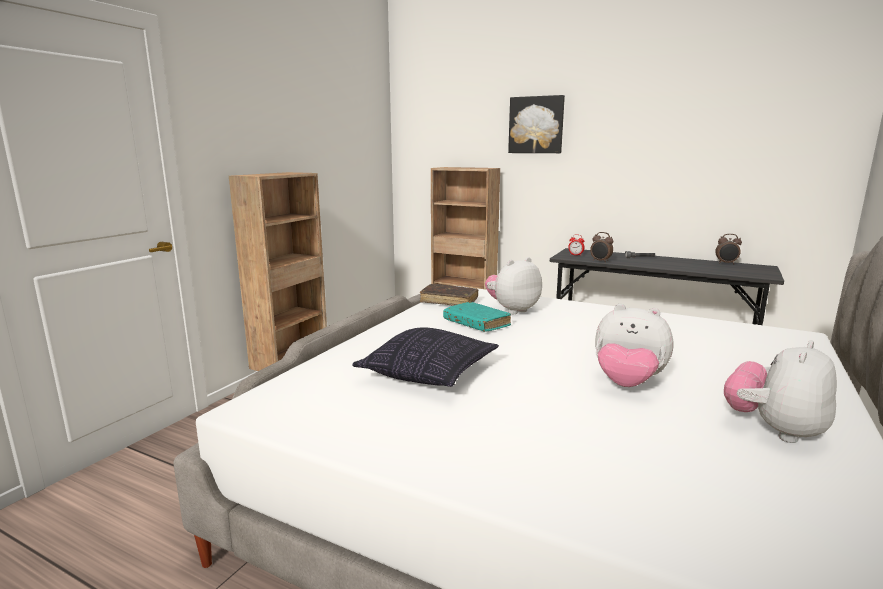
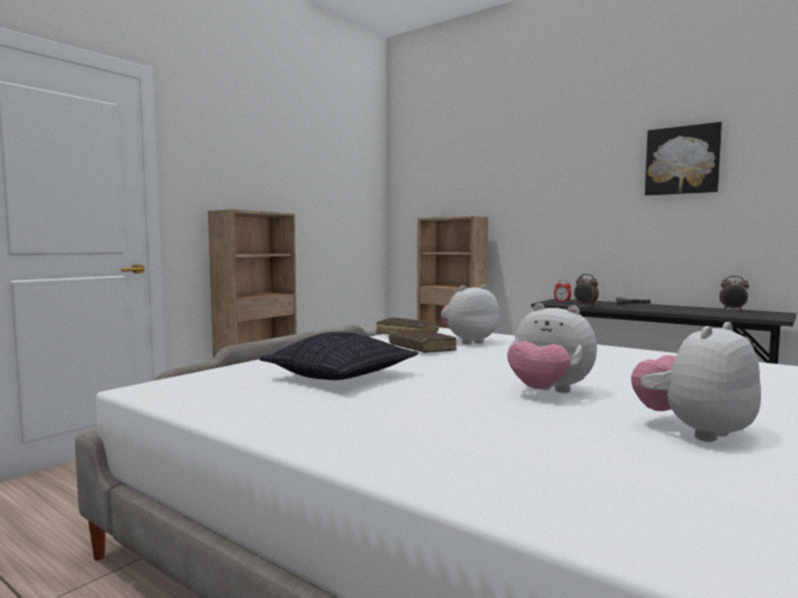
camera: 10 degrees right, 10 degrees down
turquoise book [443,302,511,332] -> brown book [389,329,457,353]
picture [508,95,565,153] -> picture moved to [645,122,722,196]

